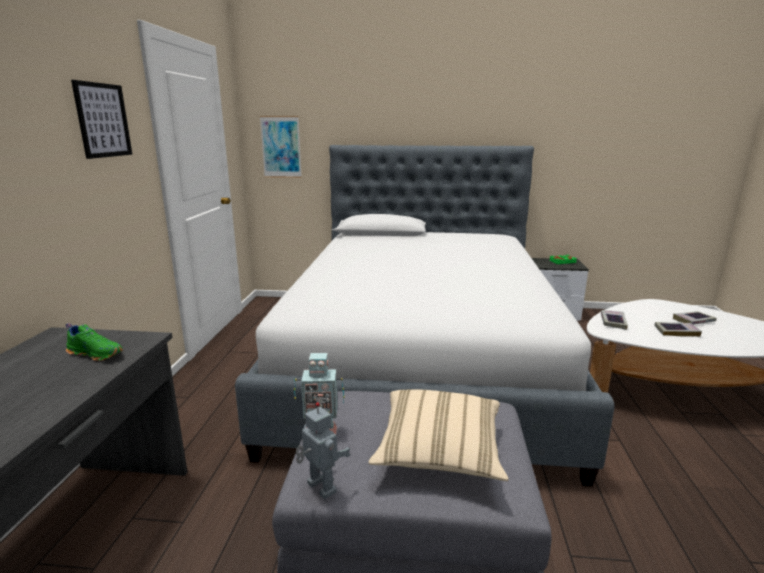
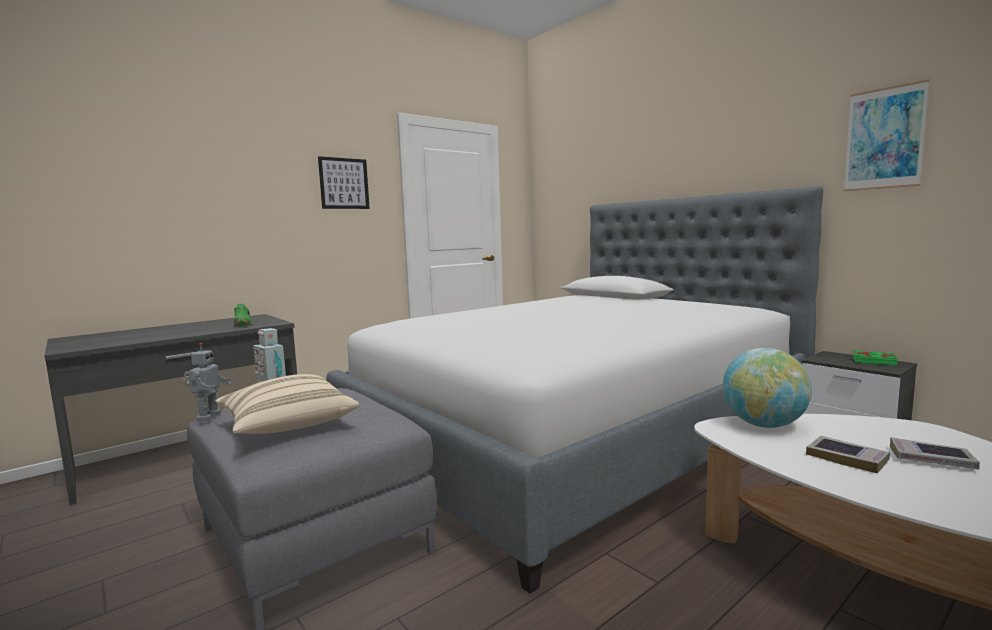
camera: 45 degrees right, 10 degrees down
picture [260,116,302,178] -> picture moved to [844,79,930,191]
book [601,310,628,330] -> globe [723,348,812,428]

